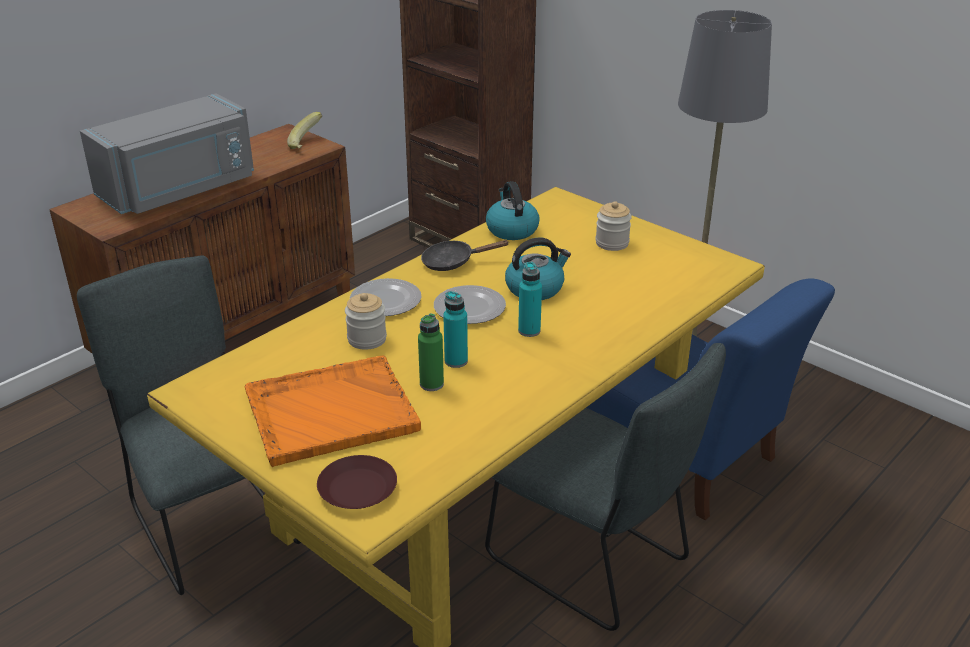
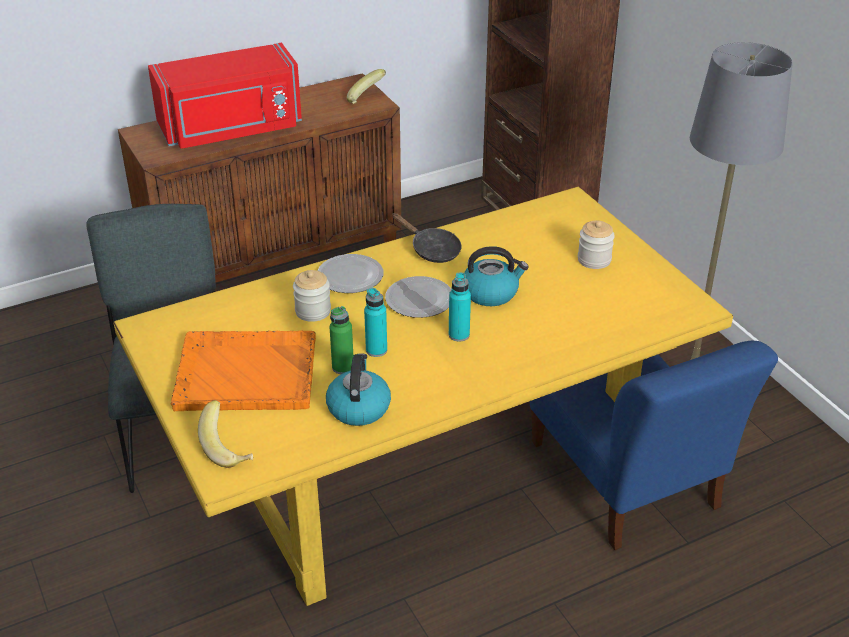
camera: 20 degrees right, 5 degrees up
grey microwave [80,93,254,214] -> red microwave [148,43,302,149]
brown plate [317,455,397,509] -> banana [198,400,253,468]
black frying pan [421,240,510,271] -> black frying pan turned 150 degrees counterclockwise [392,213,462,263]
grey chair [485,343,726,631] -> none
kettle [486,181,540,240] -> kettle moved to [326,353,391,426]

